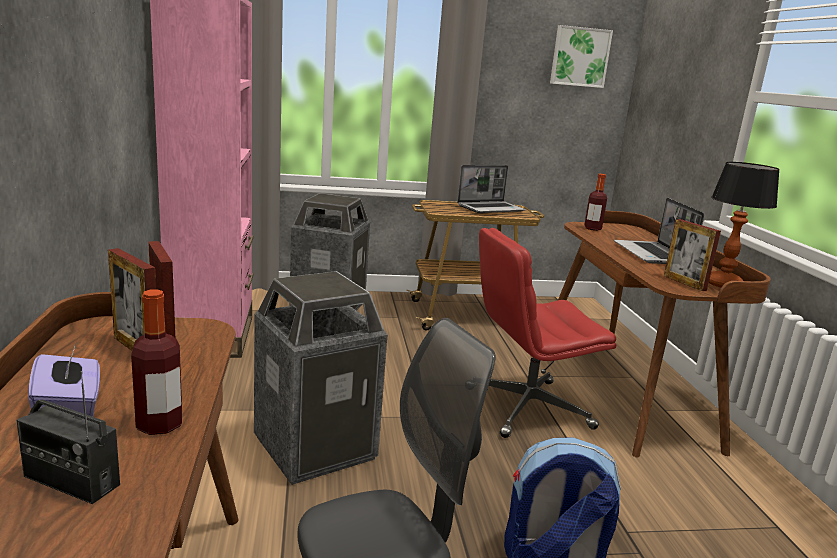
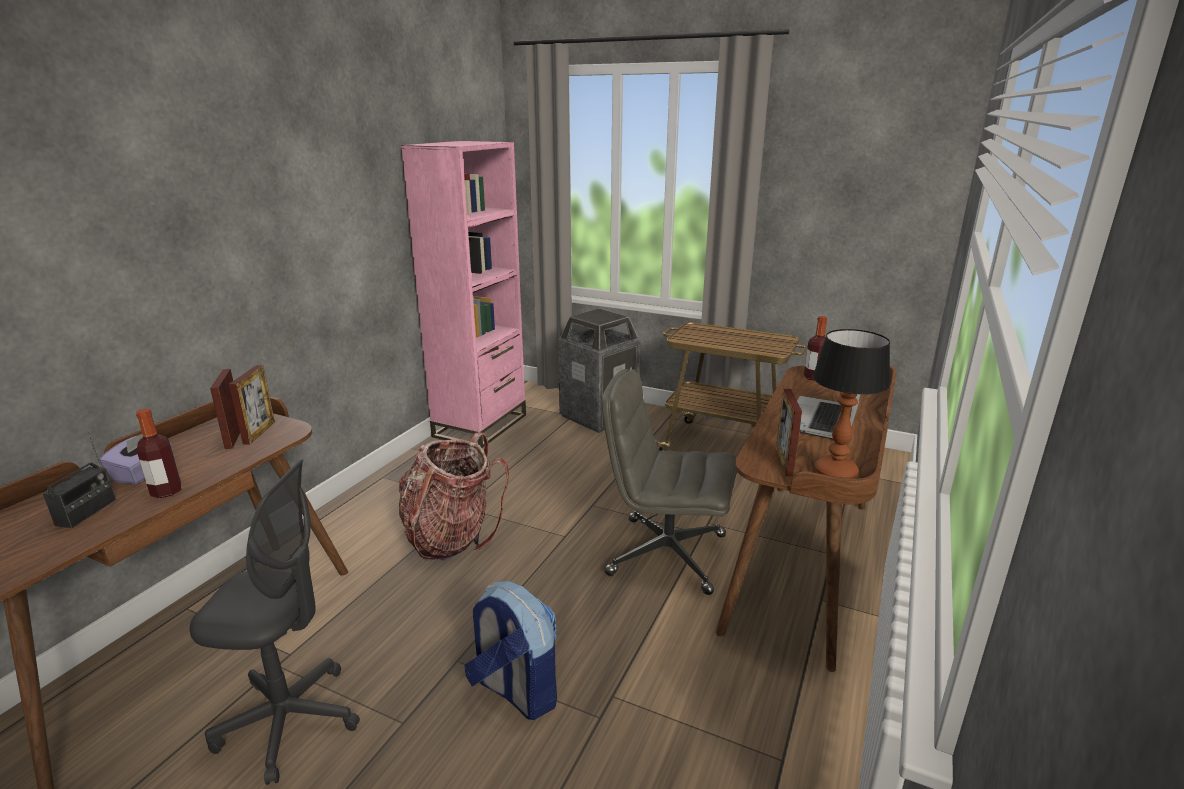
camera: 35 degrees right, 5 degrees up
radio [17,371,120,504] -> radio turned 135 degrees counterclockwise [43,433,116,528]
trash can [254,271,387,485] -> backpack [399,432,509,561]
laptop [457,165,526,213] -> none
red office chair [479,228,616,438] -> grey office chair [602,369,737,595]
picture [550,25,613,88] -> none

